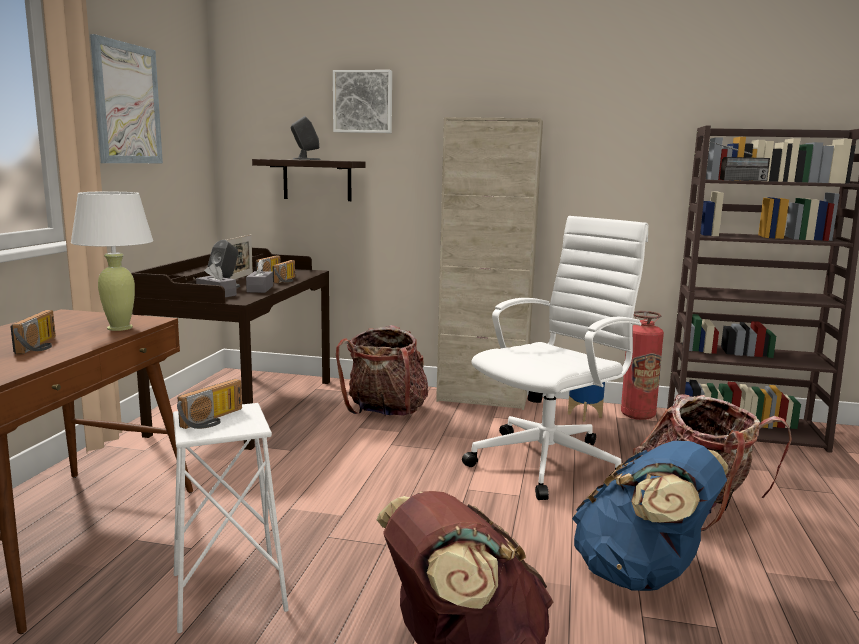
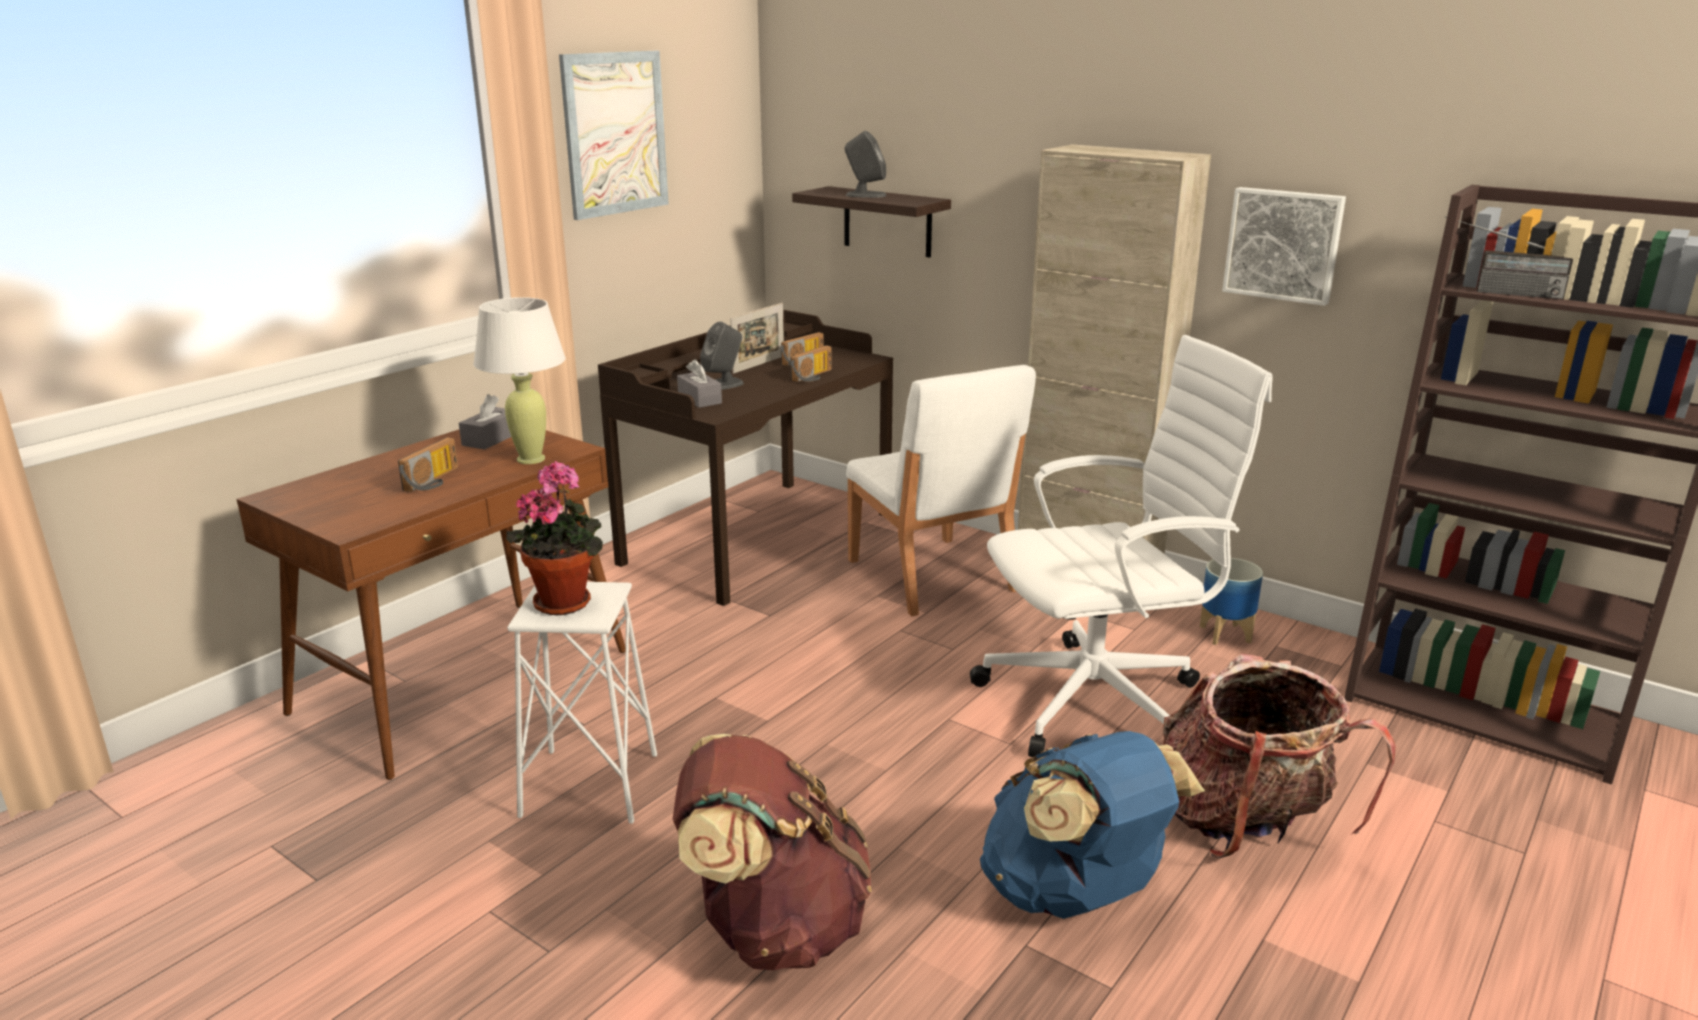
camera: 25 degrees right, 10 degrees up
radio [177,379,242,429] -> potted plant [506,461,603,615]
grey tissue box [246,259,273,293] -> grey tissue box moved to [459,394,511,450]
picture [333,70,392,133] -> picture moved to [1222,187,1346,306]
backpack [336,325,428,416] -> white chair [846,365,1036,616]
fire extinguisher [621,311,664,420] -> none

